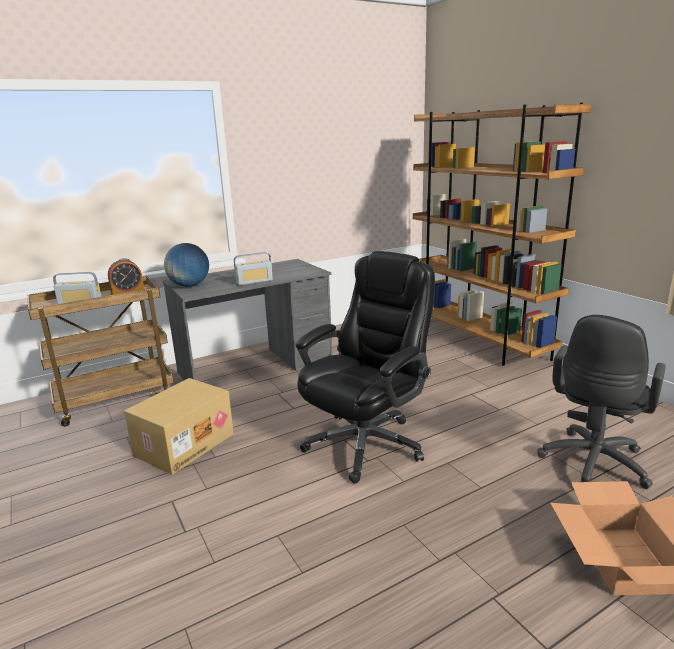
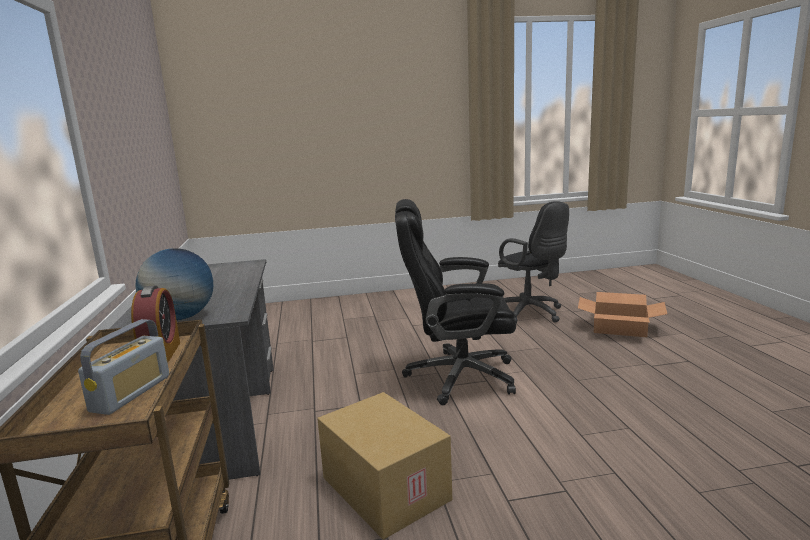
camera: 70 degrees left, 5 degrees down
radio [234,252,273,285] -> none
black office chair [295,251,435,484] -> black office chair turned 60 degrees counterclockwise [395,199,516,405]
brown bookcase [413,103,591,366] -> none

